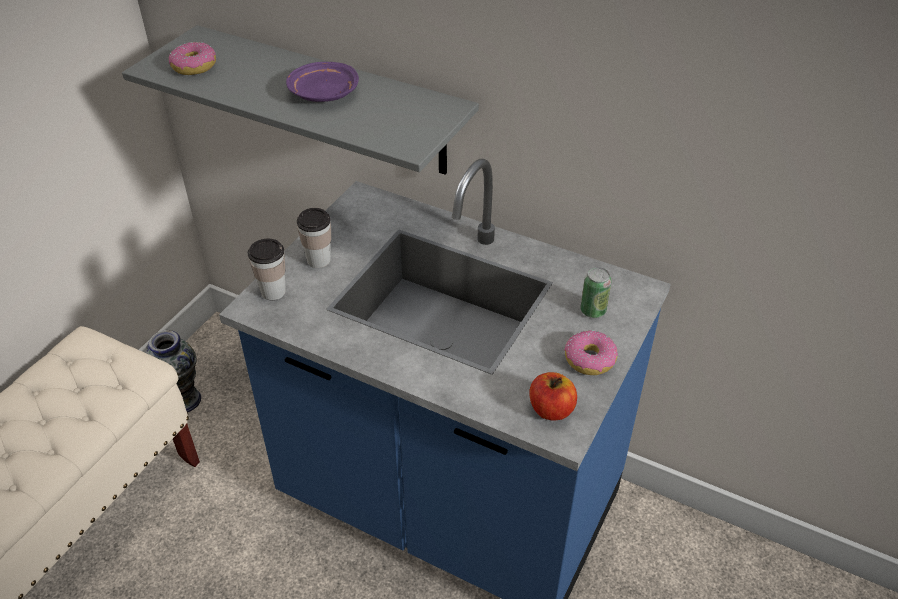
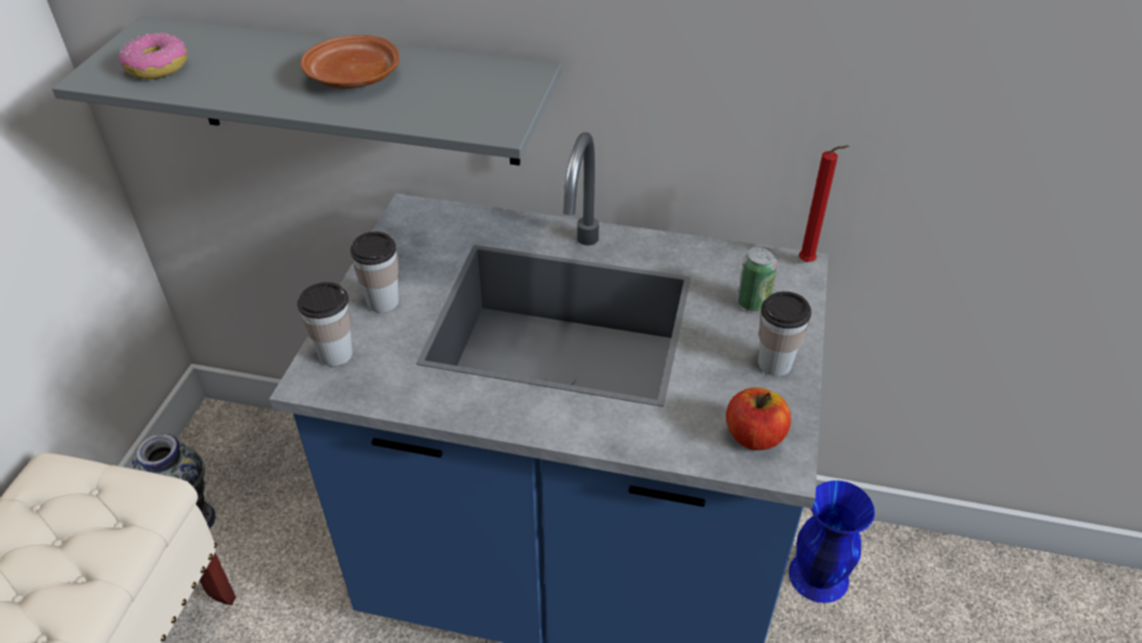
camera: 15 degrees left, 0 degrees up
purple plate [286,62,359,102] -> brown plate [301,35,400,89]
donut [564,331,618,375] -> cup [758,291,812,376]
none -> blue vase [789,480,875,603]
none -> red candle [799,145,849,262]

